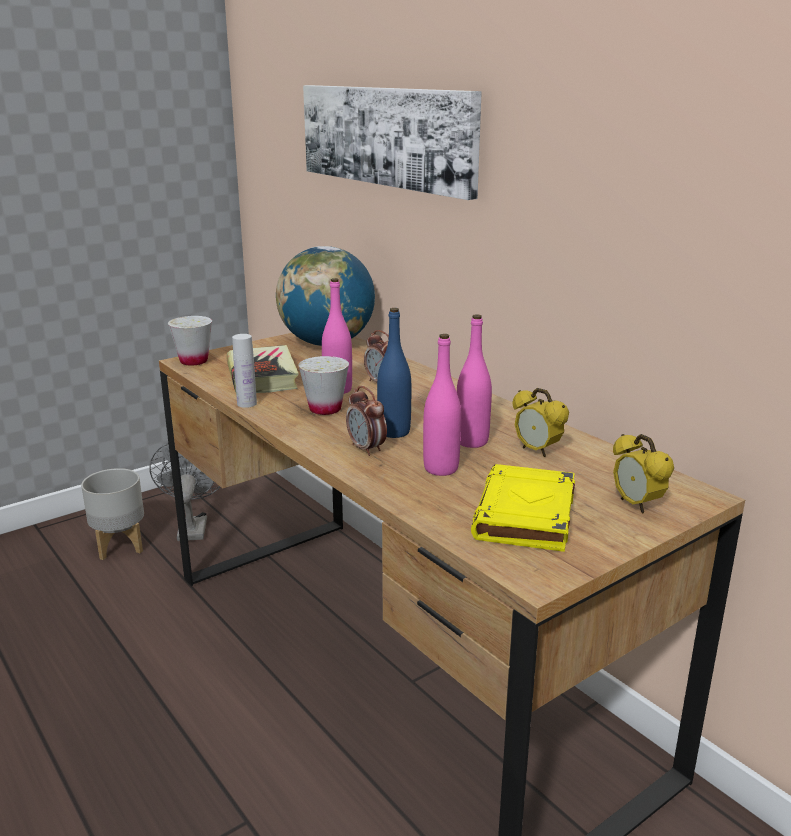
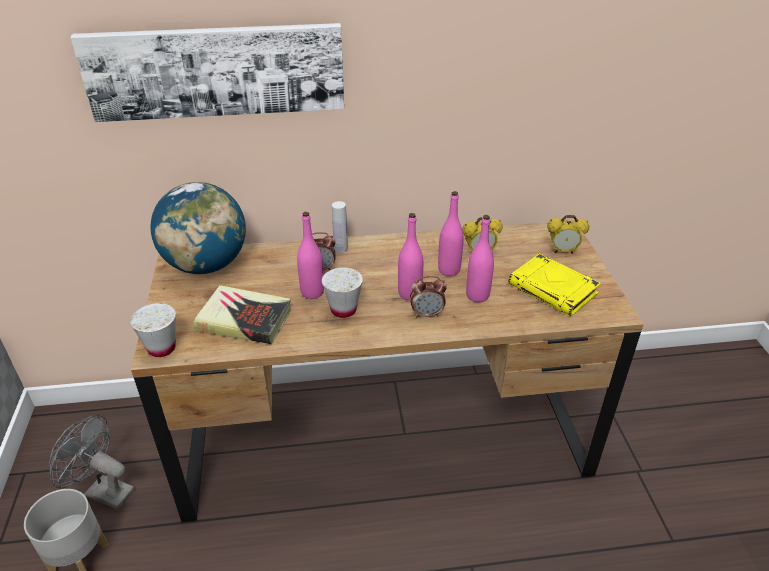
camera: 60 degrees left, 15 degrees up
white bottle [232,334,257,408] -> white bottle moved to [332,201,348,253]
blue bottle [377,308,412,438] -> pink bottle [398,213,423,300]

